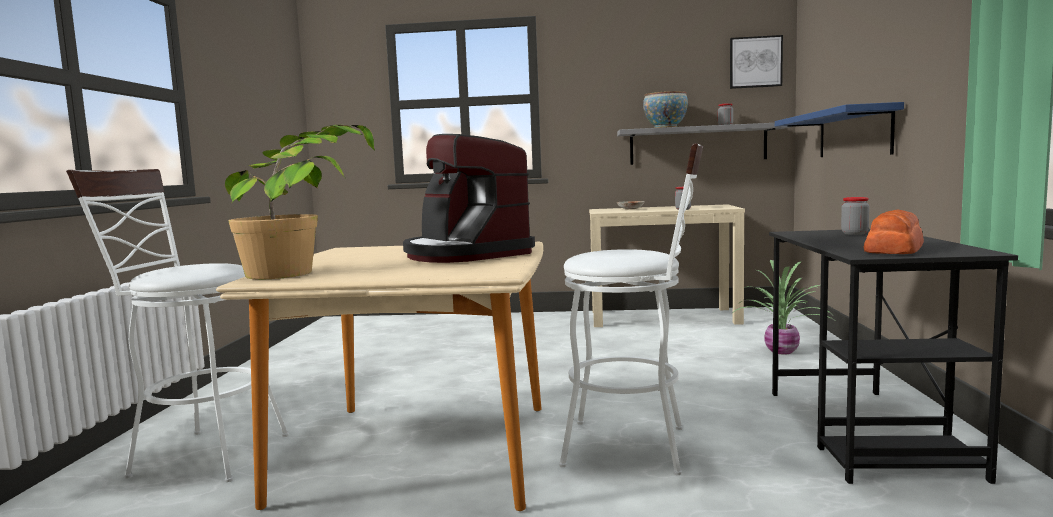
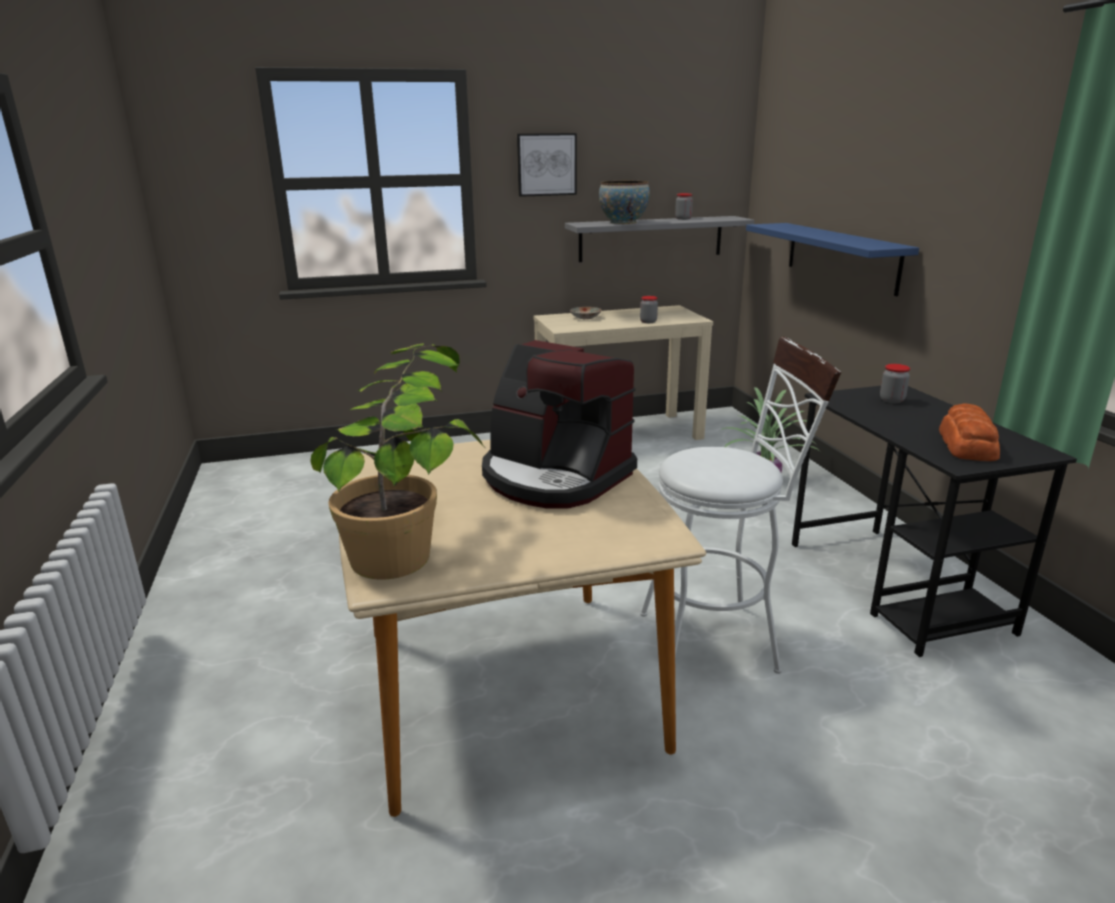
camera: 20 degrees left, 15 degrees up
white stool [66,169,289,482] -> none
picture [730,35,783,89] -> picture moved to [517,133,577,197]

